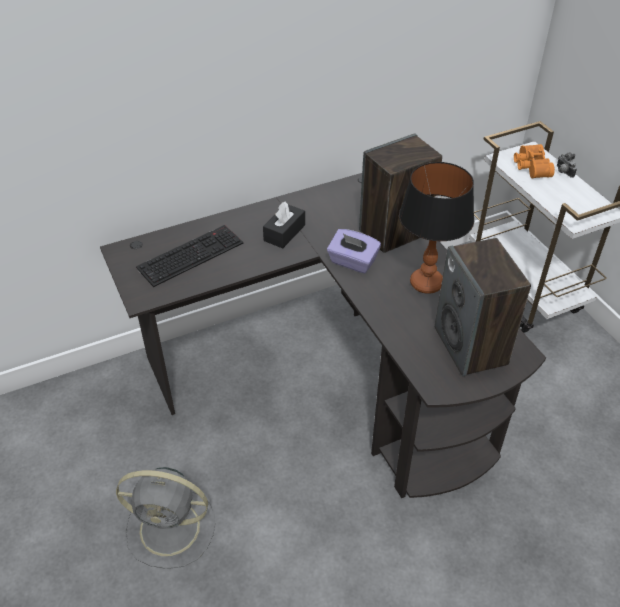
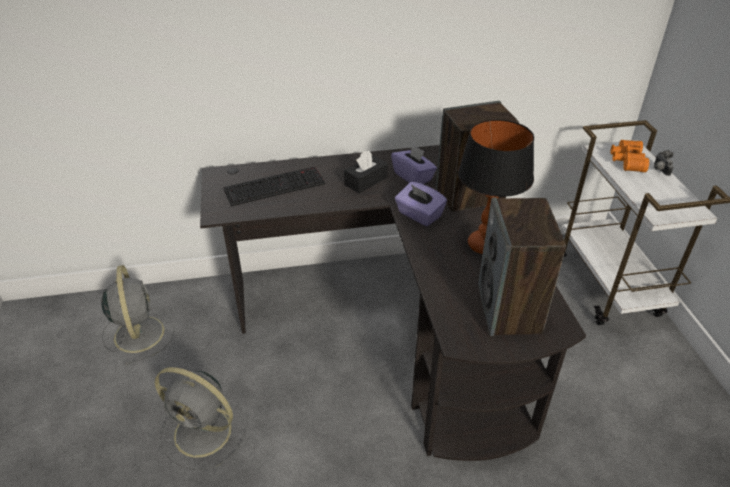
camera: 15 degrees right, 5 degrees down
none -> grey fan [101,265,174,365]
none -> purple tissue box [391,144,437,184]

